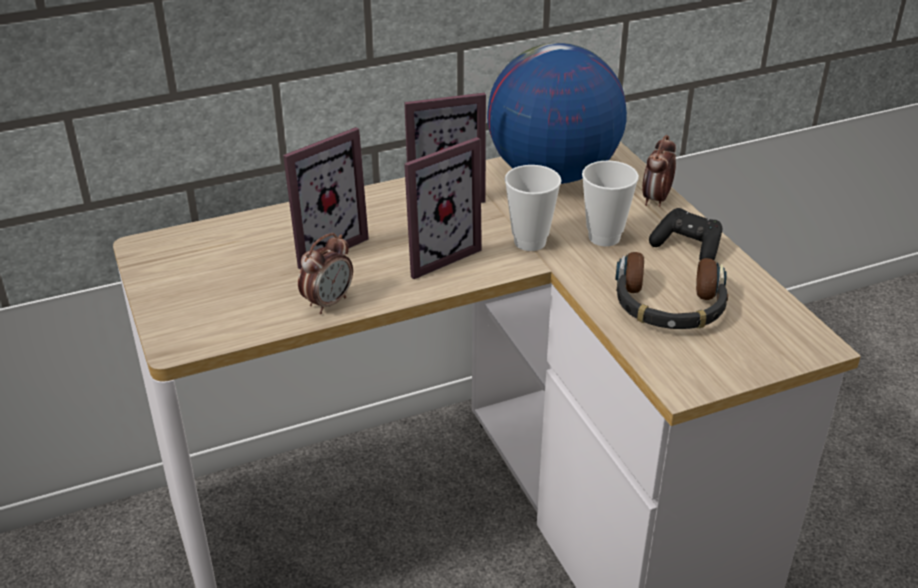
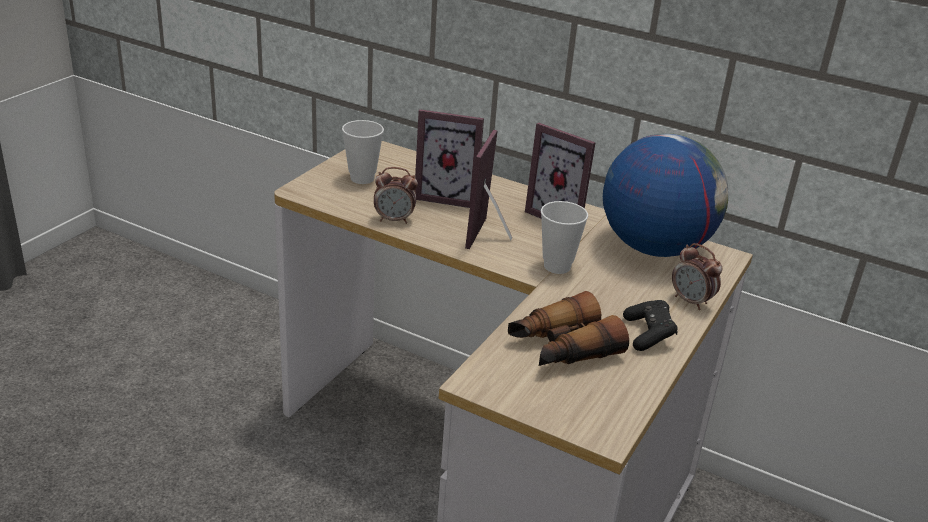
camera: 50 degrees right, 5 degrees down
picture frame [404,137,482,279] -> picture frame turned 90 degrees clockwise [465,130,512,249]
cup [582,161,639,246] -> cup moved to [342,120,384,184]
headphones [615,252,728,329] -> binoculars [508,291,629,366]
alarm clock [642,135,676,207] -> alarm clock turned 120 degrees counterclockwise [672,243,722,310]

